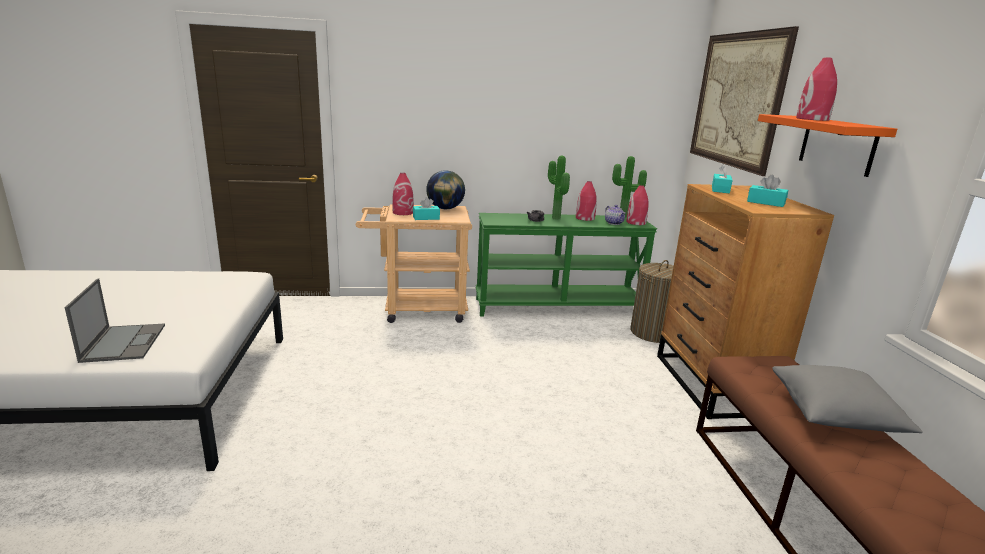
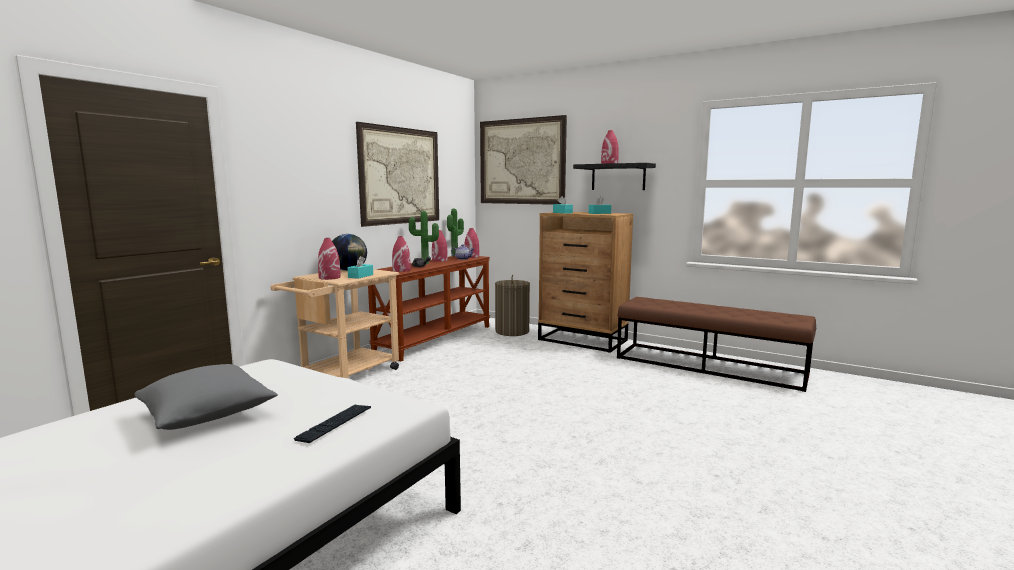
camera: 50 degrees left, 10 degrees down
laptop [65,279,165,363] -> keyboard [294,405,371,443]
green console table [476,213,657,317] -> brown console table [368,256,490,361]
orange shelf [758,114,897,177] -> black shelf [573,163,656,190]
grey pillow [772,365,923,433] -> grey pillow moved to [135,364,278,430]
none -> picture [356,122,439,227]
none -> red vase [392,236,411,272]

